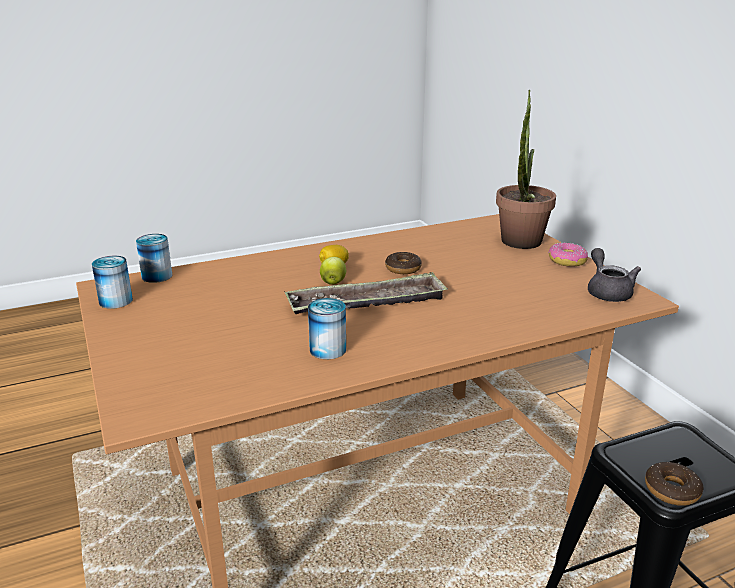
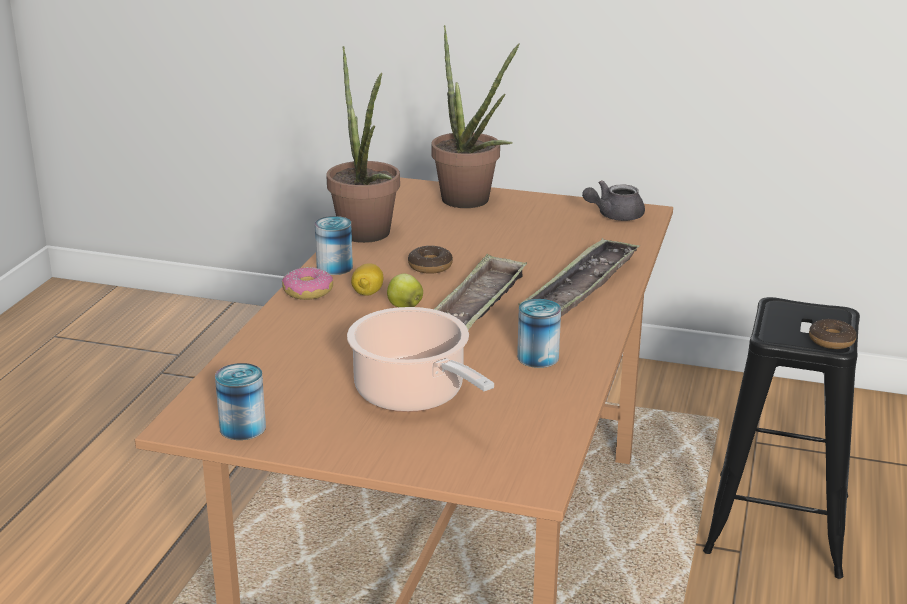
camera: 50 degrees left, 0 degrees up
can [136,234,172,283] -> can moved to [315,216,353,275]
donut [548,242,588,267] -> donut moved to [282,267,333,300]
grey teapot [588,248,641,302] -> grey teapot turned 60 degrees counterclockwise [582,180,645,221]
none -> potted plant [326,46,400,243]
none -> cooking pot [347,307,494,412]
none -> tray [518,238,640,316]

